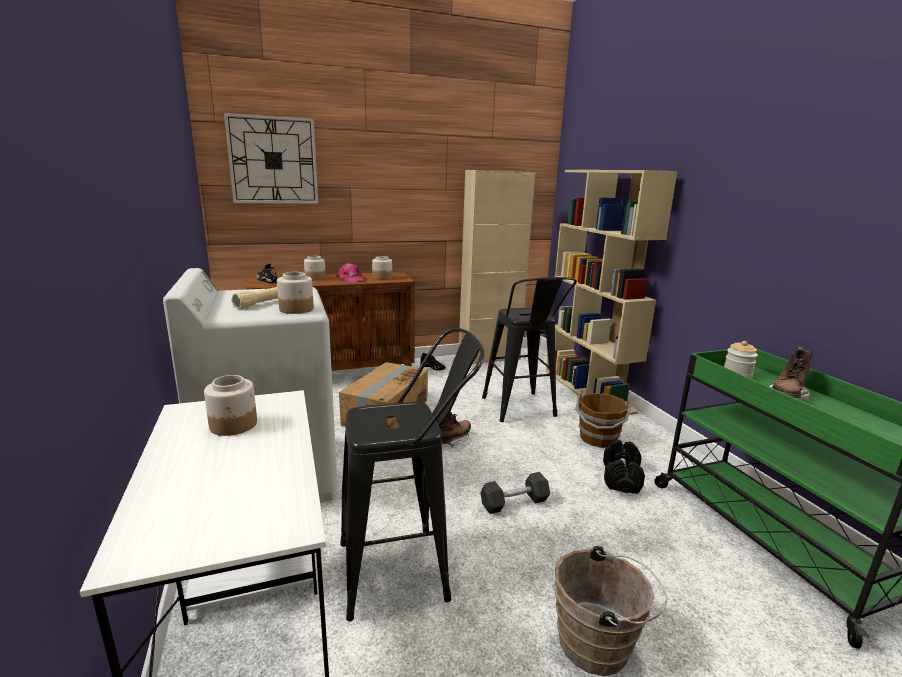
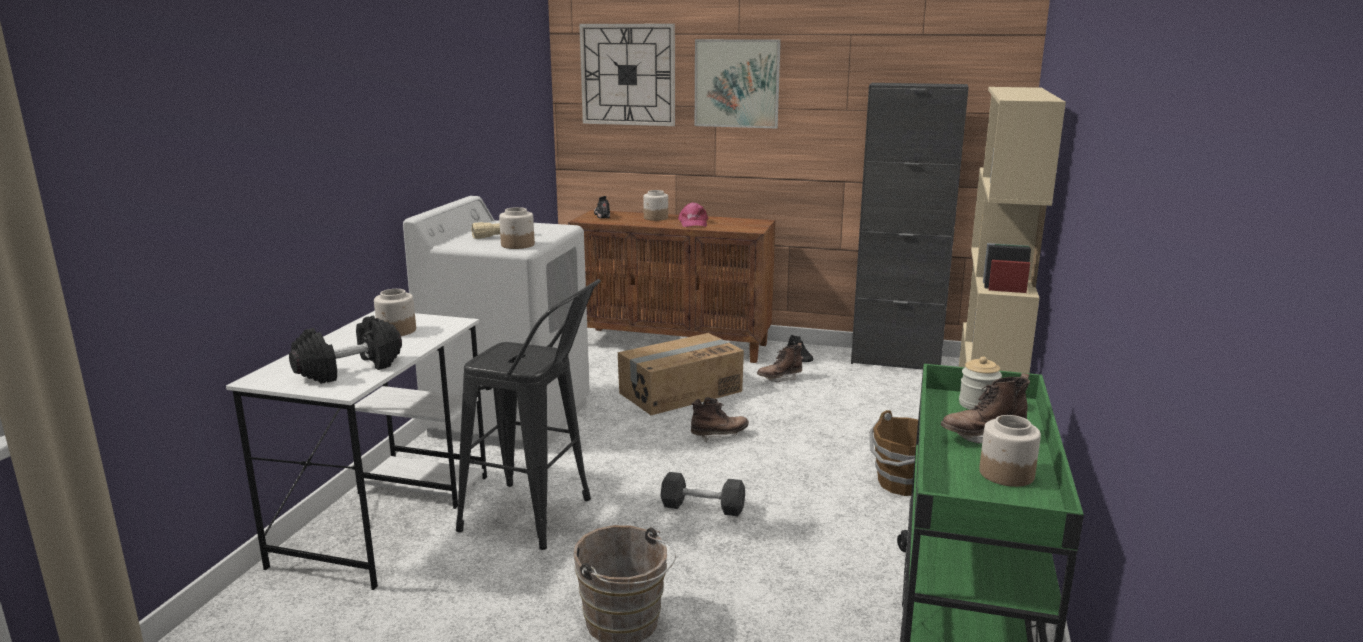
camera: 35 degrees right, 0 degrees up
jar [372,256,392,280] -> jar moved to [979,415,1041,487]
beige cabinet [459,170,535,364] -> black cabinet [851,83,969,370]
black stool [482,277,577,422] -> none
black dumbbell [603,440,645,494] -> black dumbbell moved to [289,316,402,384]
none -> picture [695,39,781,128]
none -> brown boot [757,343,802,382]

